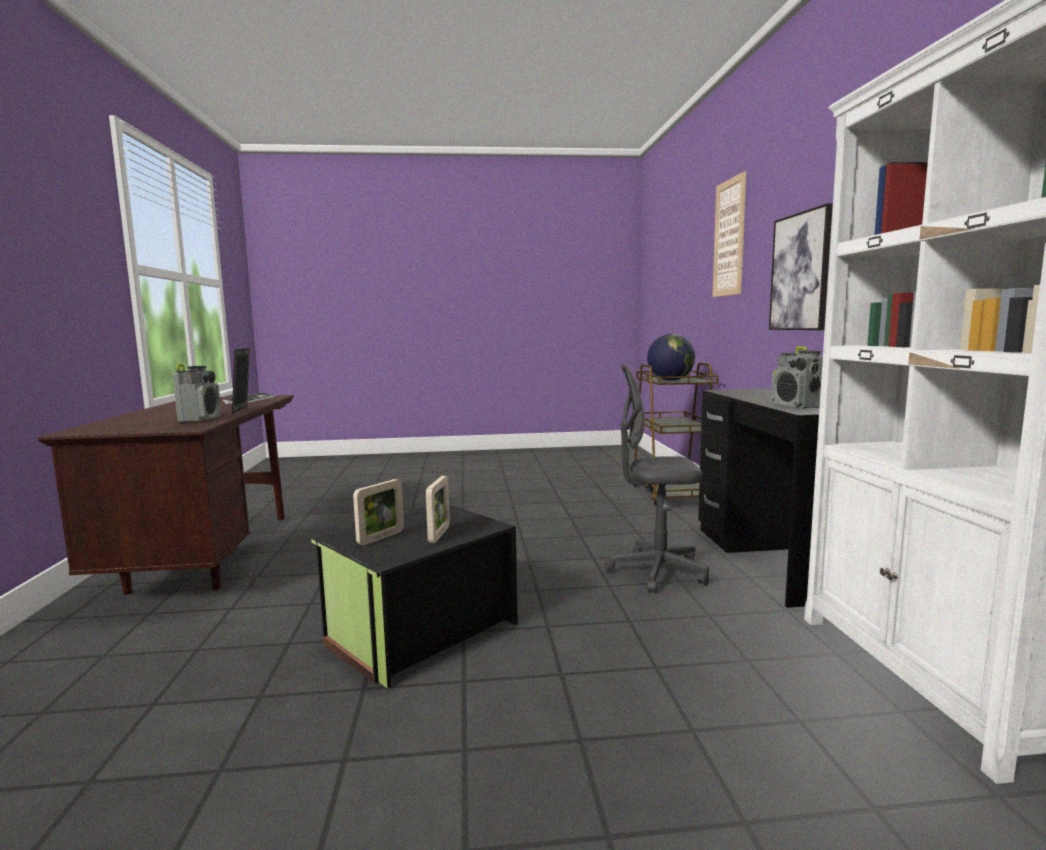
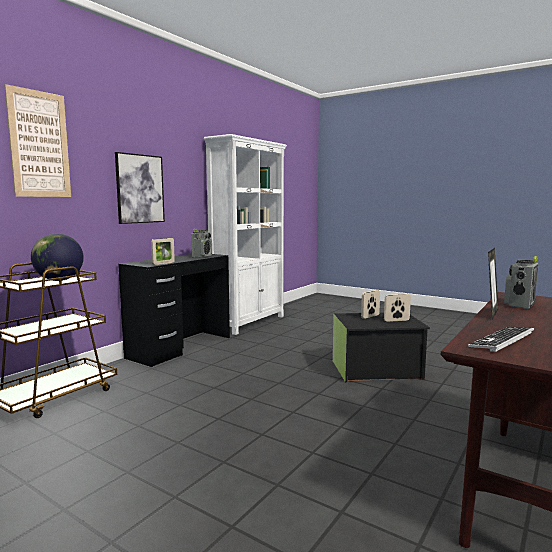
camera: 140 degrees left, 0 degrees up
grey office chair [604,364,709,593] -> none
none -> picture frame [151,238,175,265]

